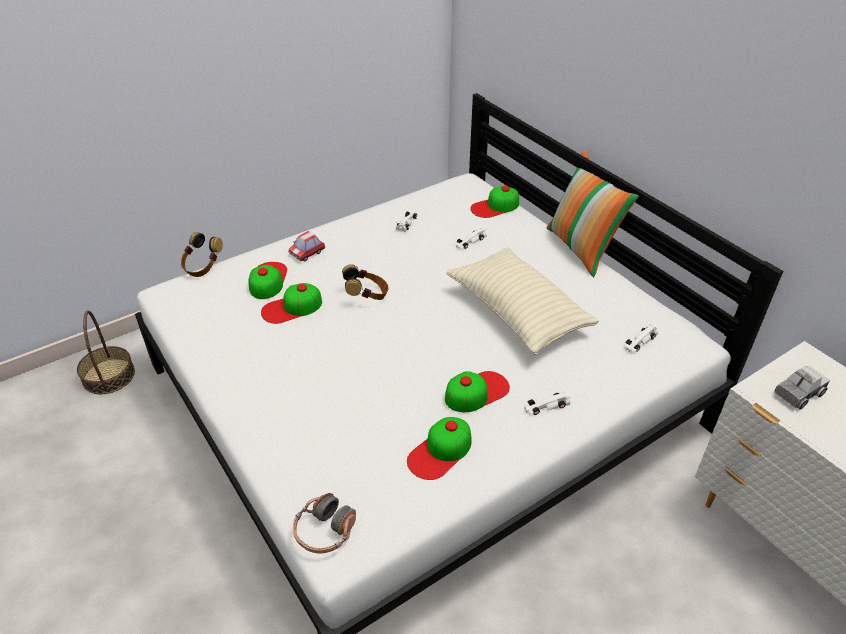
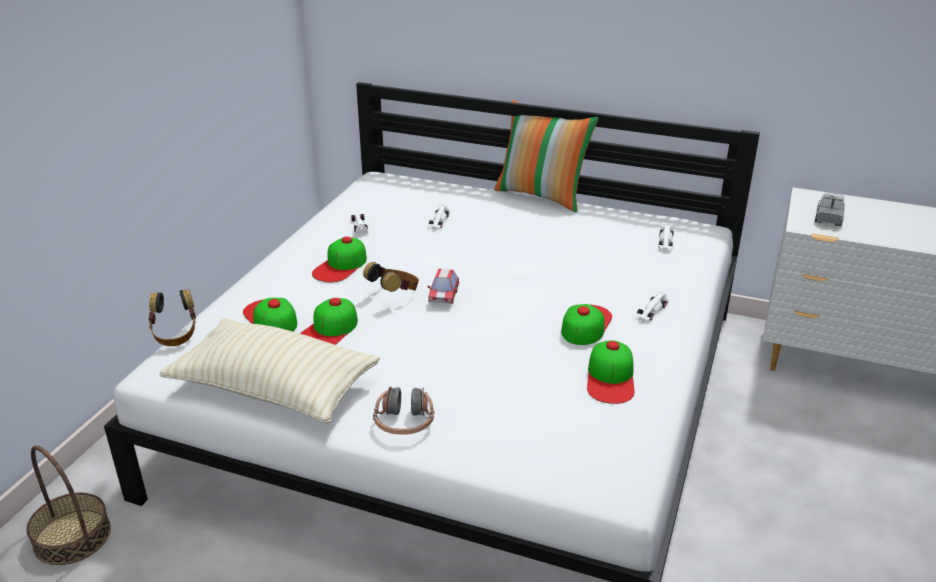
camera: 35 degrees left, 10 degrees down
toy car [289,231,325,261] -> toy car moved to [427,268,459,304]
headphones [293,493,356,553] -> headphones moved to [373,386,434,435]
beige pillow [446,247,599,355] -> beige pillow moved to [160,318,380,424]
cap [470,186,519,218] -> cap moved to [312,237,367,282]

